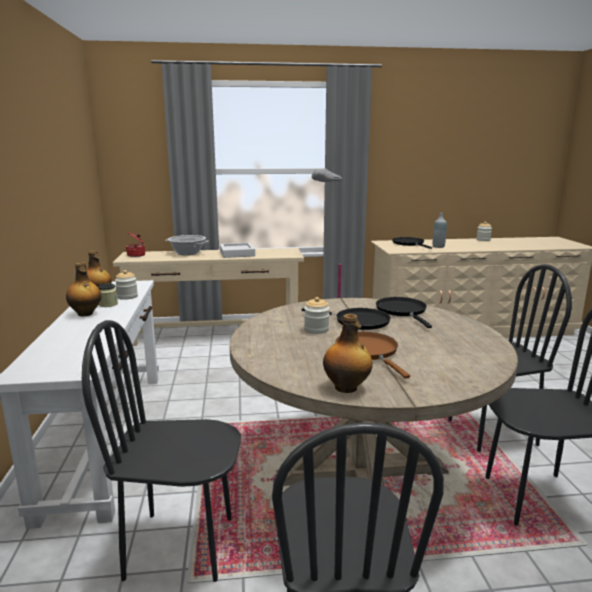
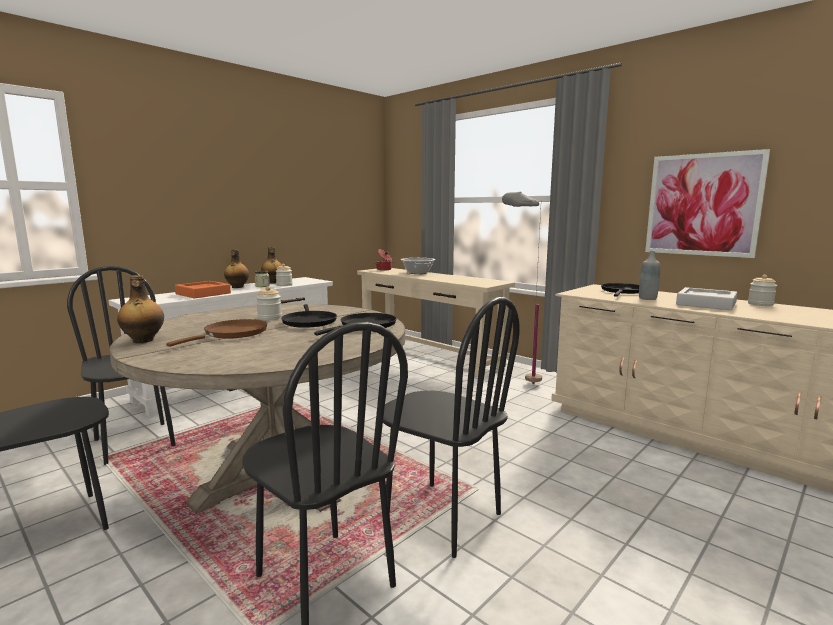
camera: 50 degrees right, 5 degrees down
grey tray [220,243,255,258] -> grey tray moved to [676,287,737,310]
none -> orange tray [175,281,231,298]
none -> picture [645,149,770,258]

